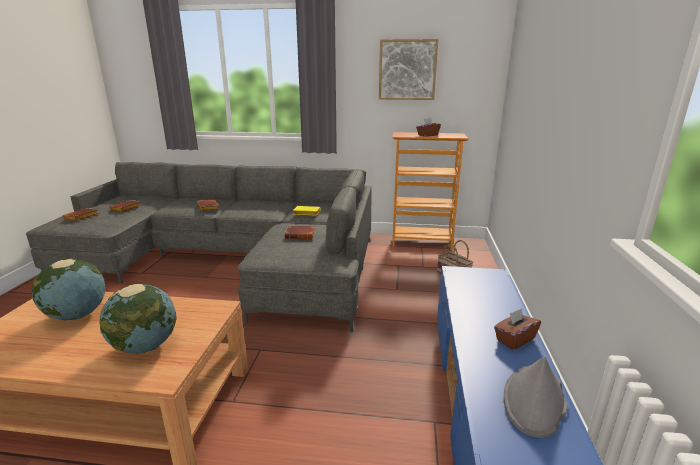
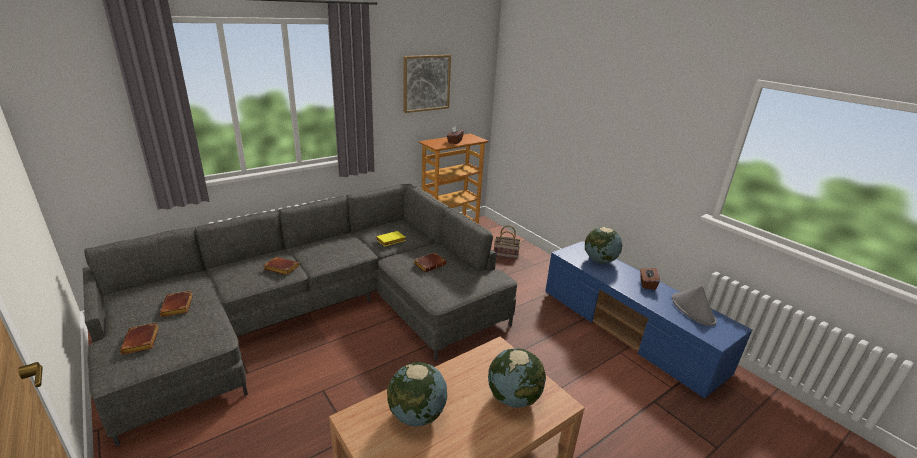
camera: 45 degrees left, 5 degrees up
none -> globe [585,227,622,263]

